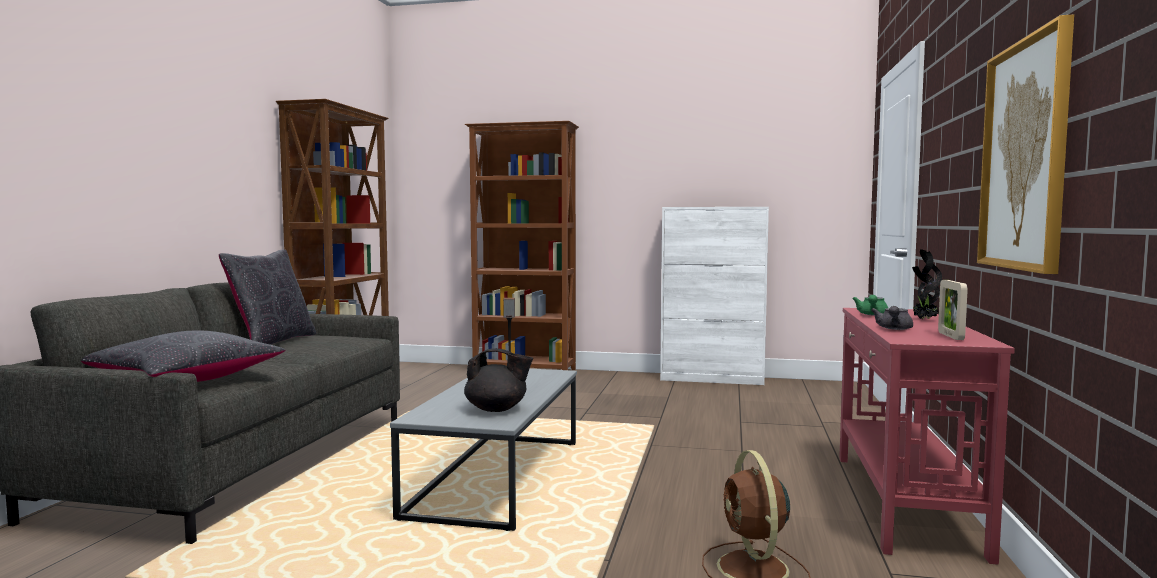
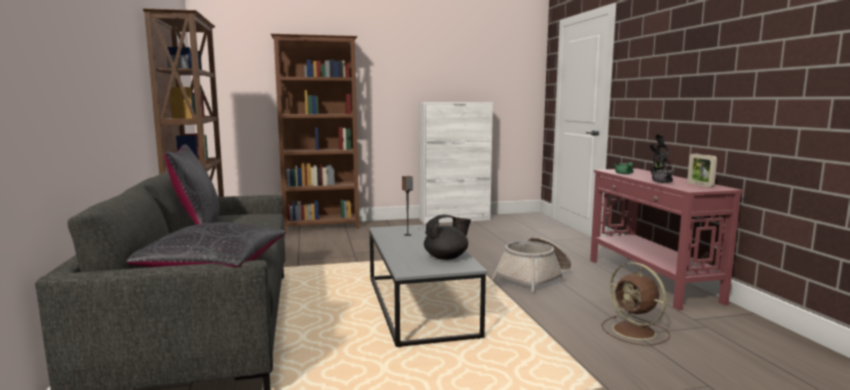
camera: 25 degrees left, 5 degrees up
picture [977,14,1074,274] -> none
none -> basket [492,237,571,293]

